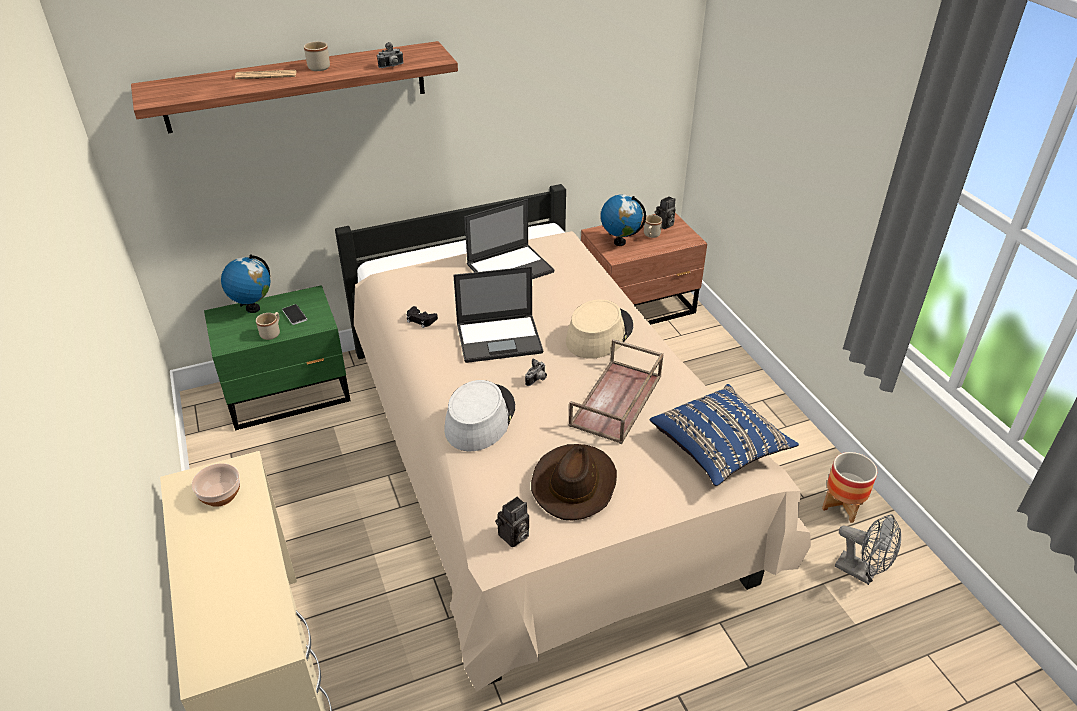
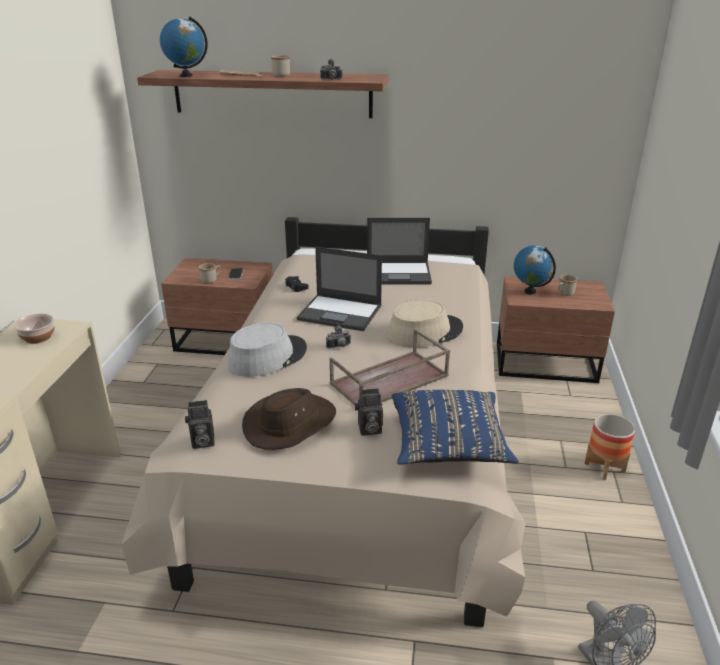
camera: 30 degrees right, 10 degrees down
green nightstand [204,285,351,430] -> brown nightstand [161,258,273,355]
globe [221,255,270,313] -> globe moved to [160,16,208,77]
camera [655,196,676,229] -> camera moved to [355,388,383,435]
planter [822,452,877,523] -> planter moved to [585,414,635,480]

